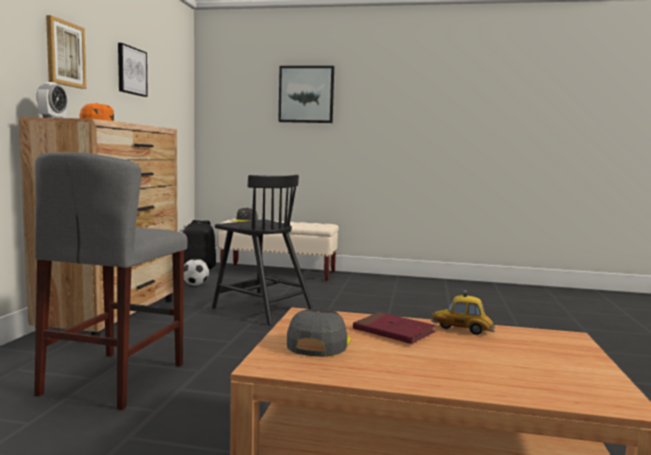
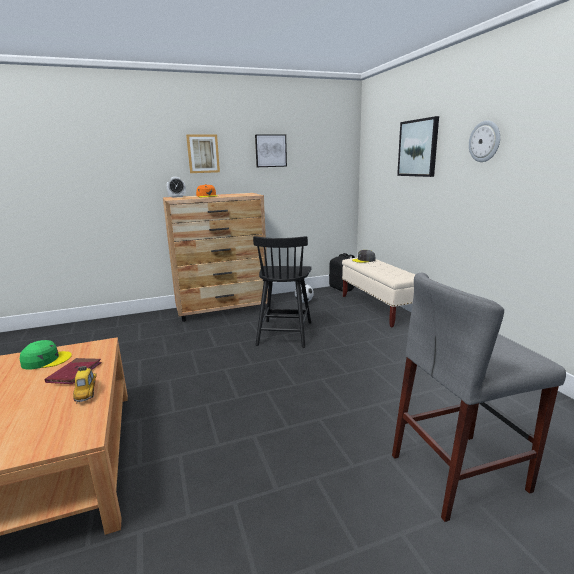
camera: 60 degrees right, 10 degrees up
grey stool [34,152,188,410] -> grey stool moved to [392,272,566,522]
grey cap [287,309,350,357] -> green cap [20,340,72,369]
none -> wall clock [469,120,500,162]

